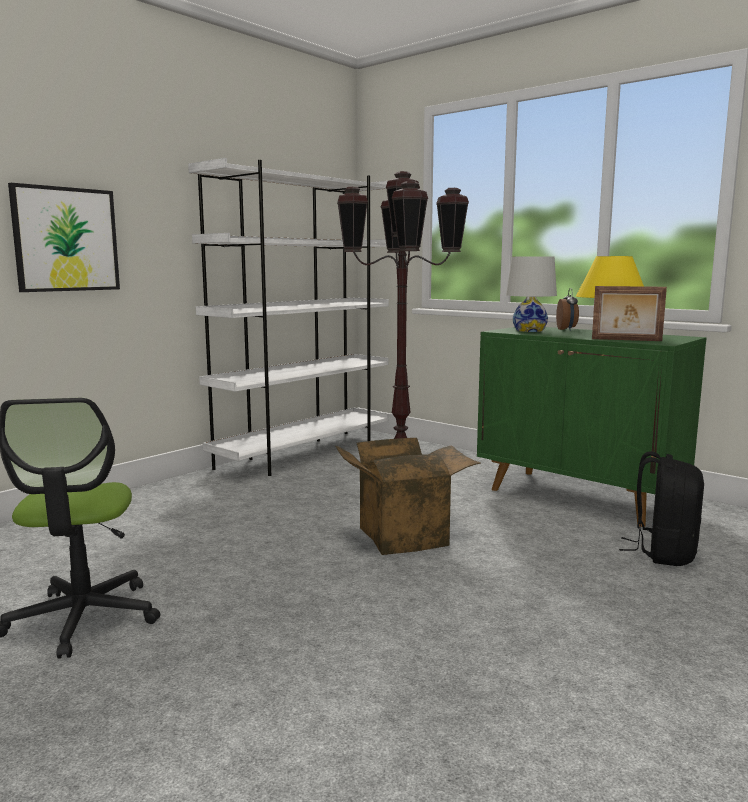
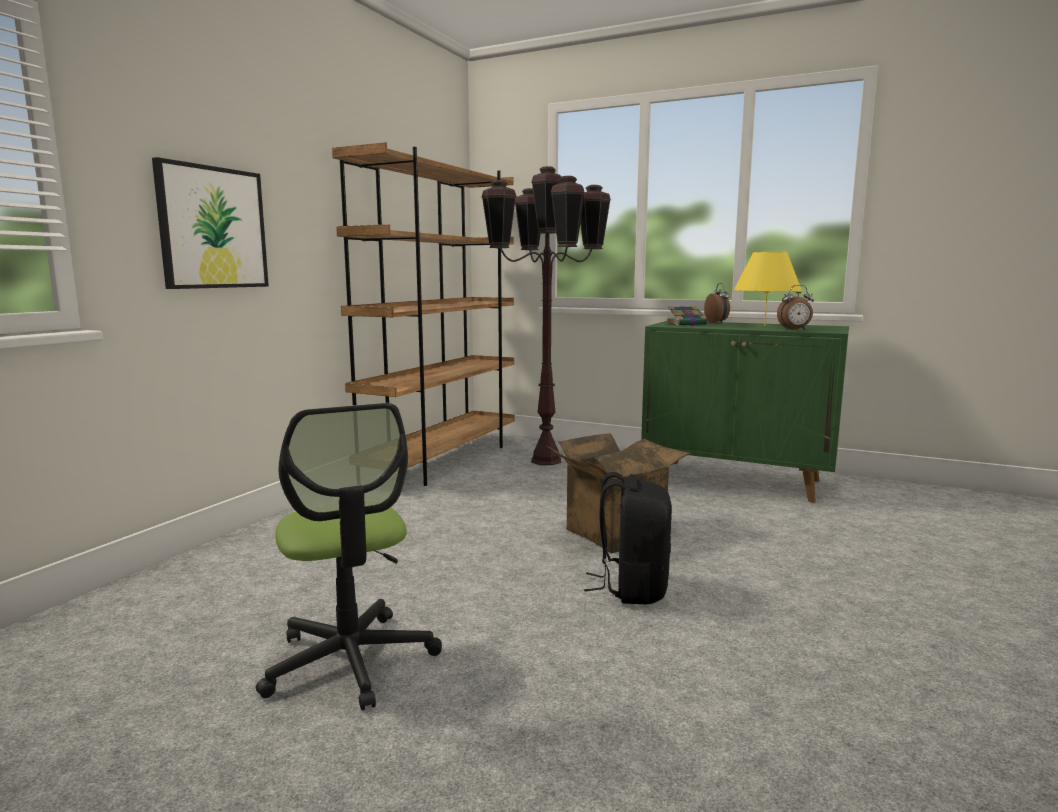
camera: 15 degrees left, 0 degrees up
white bookcase [188,158,389,476] -> brown bookcase [332,142,515,486]
white table lamp [506,256,557,332] -> book [666,306,710,326]
picture frame [592,286,667,341] -> alarm clock [777,285,814,330]
black backpack [619,451,704,566] -> black backpack moved to [584,472,672,605]

